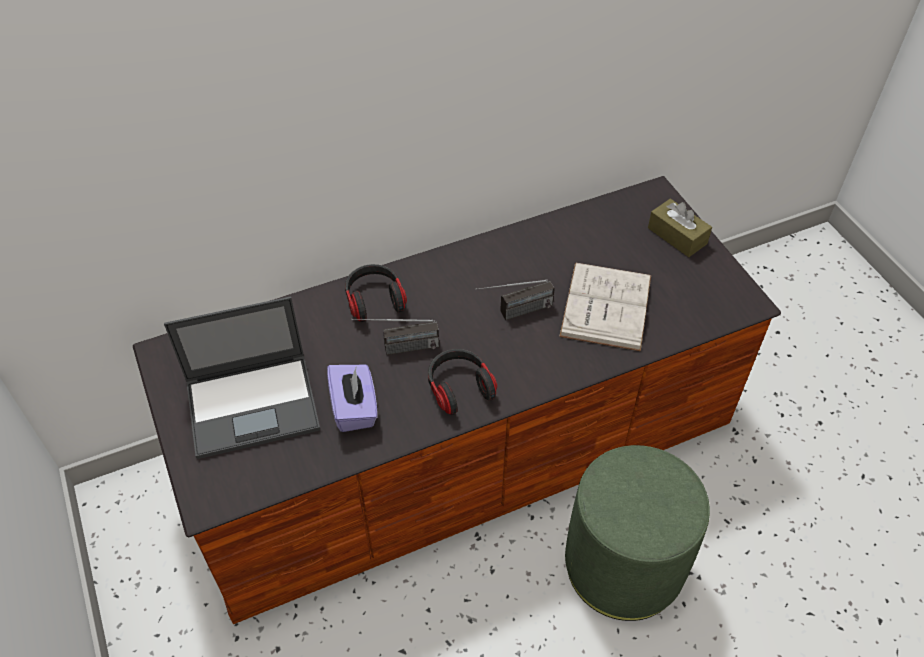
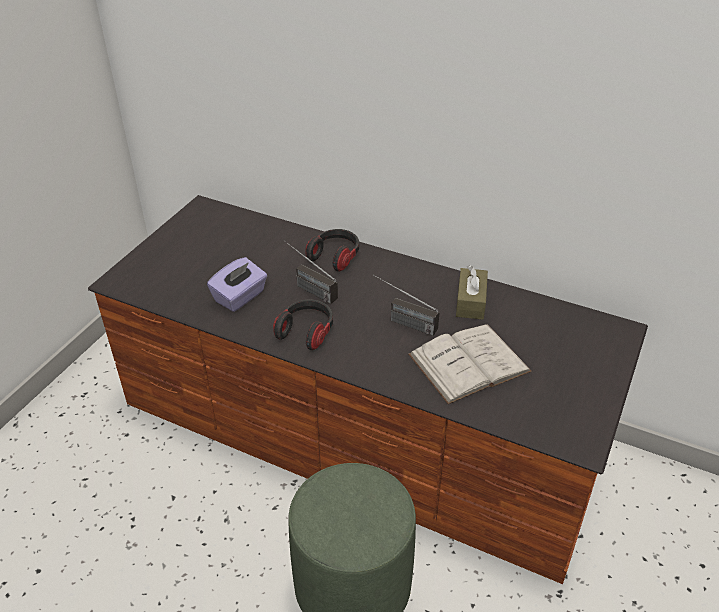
camera: 50 degrees right, 10 degrees down
laptop [164,297,320,459] -> none
brown tissue box [648,199,712,257] -> brown tissue box moved to [456,265,488,320]

